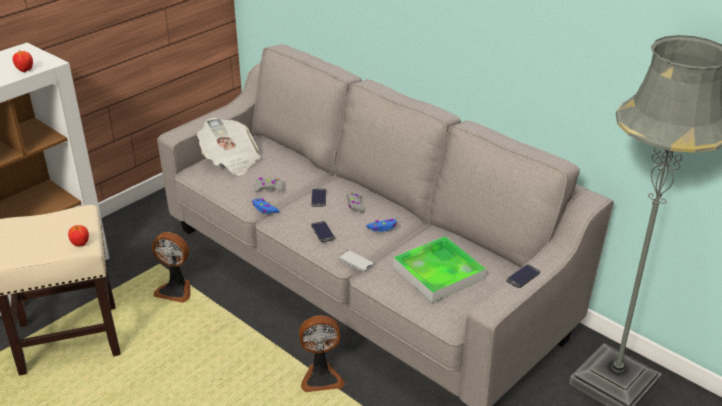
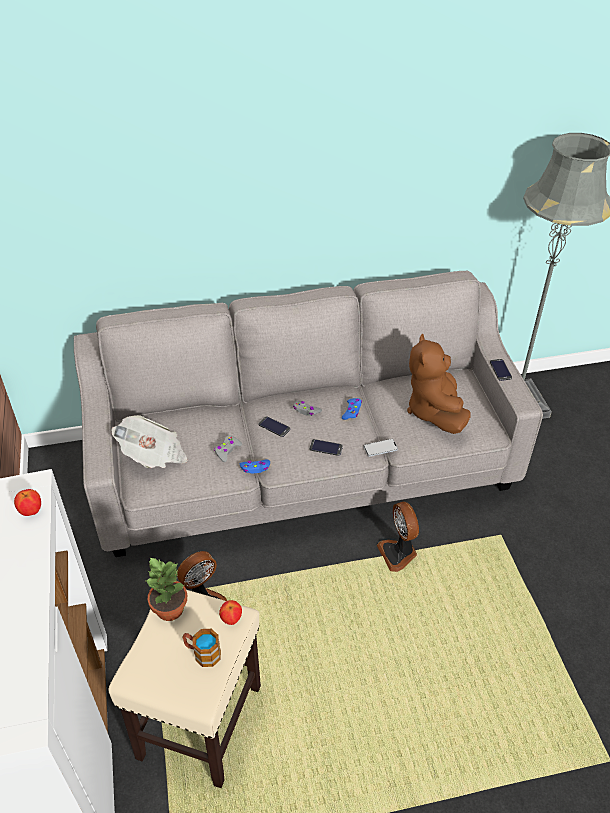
camera: 55 degrees left, 10 degrees up
fan [299,316,345,392] -> fan turned 135 degrees clockwise [377,502,419,572]
tray [393,236,486,303] -> brown plush toy [407,334,471,434]
none -> potted plant [144,557,187,621]
none -> mug [182,629,221,667]

